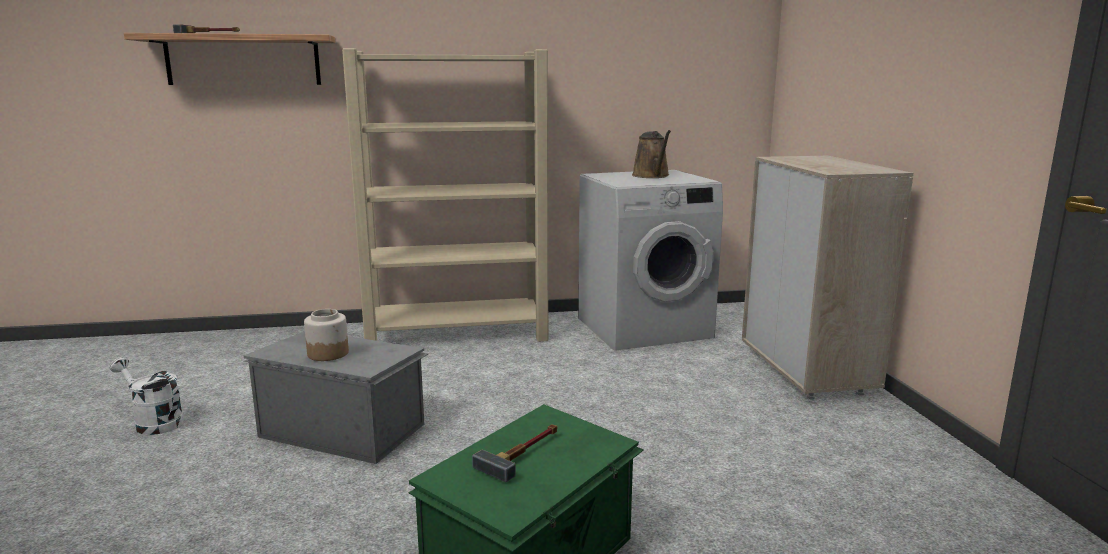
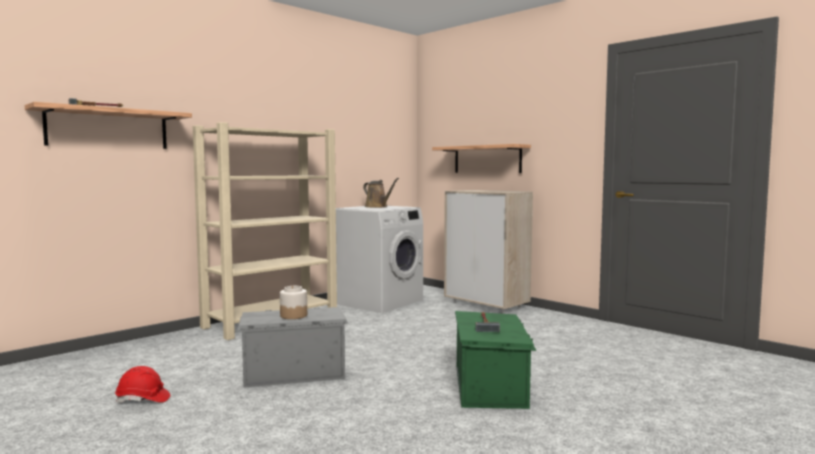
camera: 35 degrees left, 10 degrees down
white watering can [109,357,184,435] -> red hard hat [115,366,170,403]
none -> shelf [432,144,531,173]

